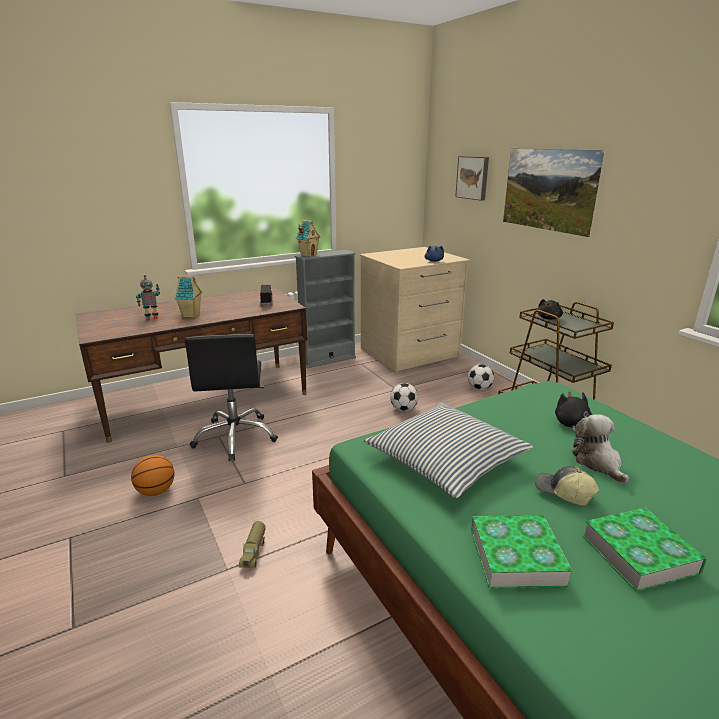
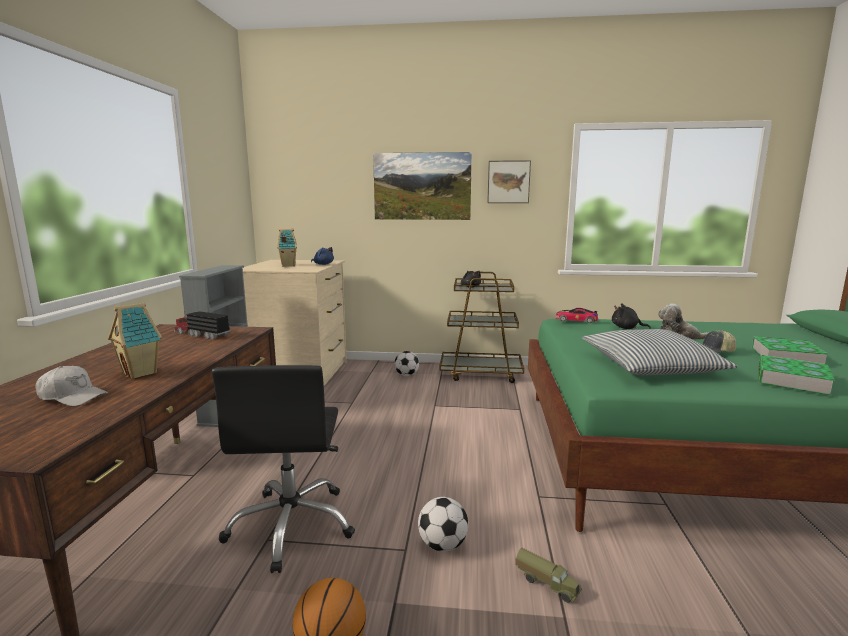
camera: 55 degrees left, 10 degrees down
toy robot [136,275,160,320] -> white cap [36,366,109,407]
black office chair [184,334,278,461] -> black office chair turned 60 degrees clockwise [212,365,355,573]
toy house [295,220,320,257] -> toy house moved to [277,229,297,267]
football [390,383,418,411] -> football moved to [418,497,468,552]
picture [455,156,489,201] -> picture moved to [487,160,531,203]
none -> toy car [555,308,598,323]

